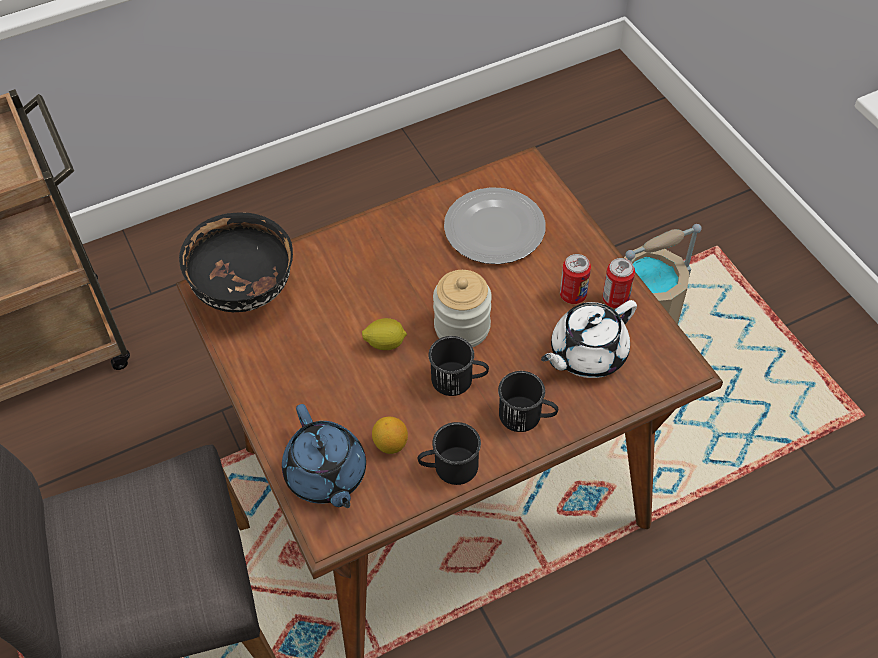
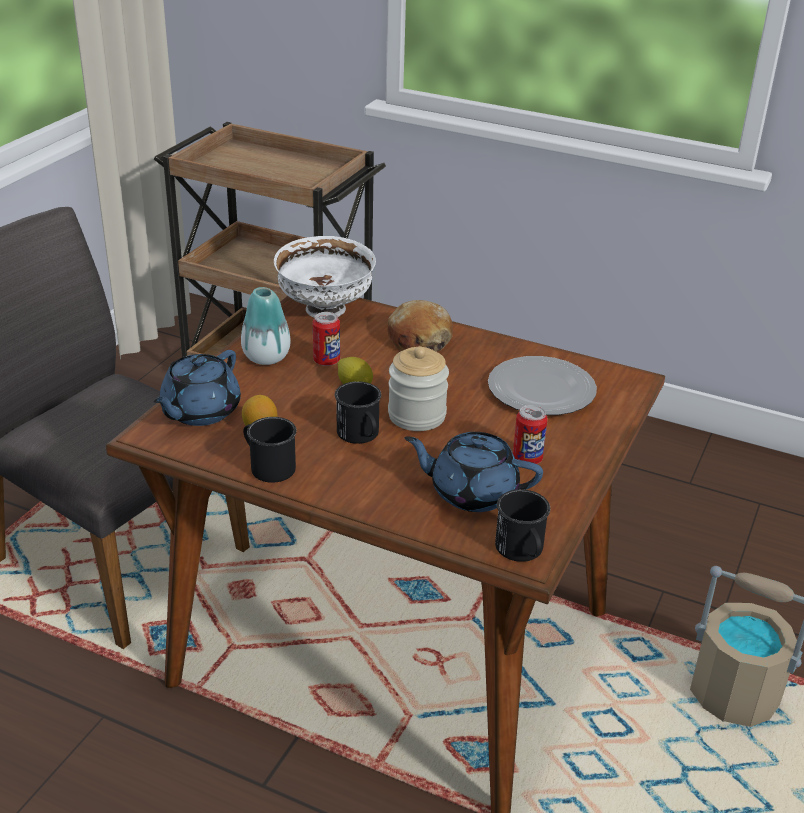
camera: 50 degrees right, 20 degrees down
black bowl [179,212,293,312] -> white bowl [274,236,376,317]
black mug [498,371,558,432] -> black mug moved to [495,489,550,562]
white teapot [541,300,637,378] -> blue teapot [404,432,543,512]
can [602,258,635,308] -> can moved to [313,312,340,366]
none -> vase [241,287,291,365]
none -> bread [388,300,453,352]

